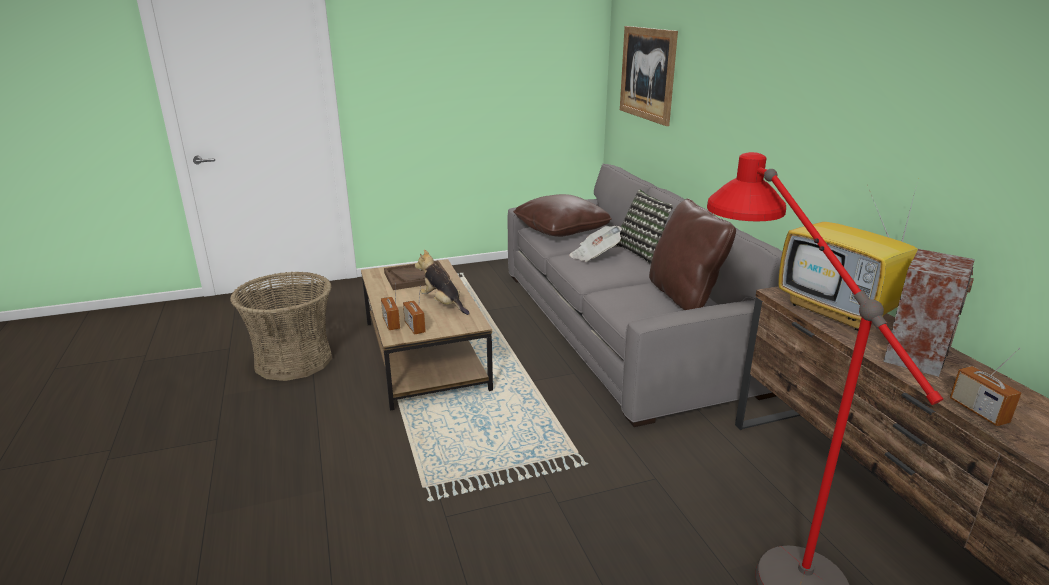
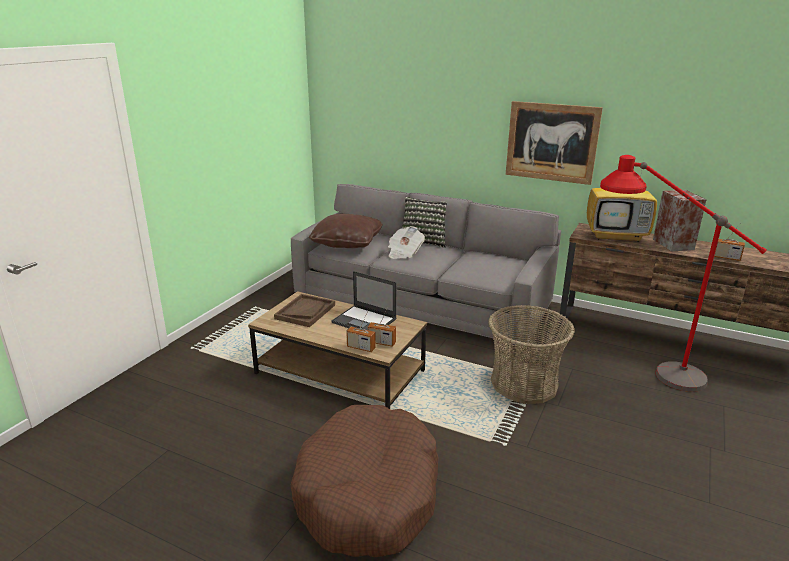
camera: 45 degrees left, 0 degrees up
basket [230,271,332,381] -> basket moved to [488,305,575,404]
plush toy [415,250,470,315] -> laptop [331,271,397,330]
picture [620,26,678,126] -> picture moved to [506,101,603,185]
brown pillow [649,198,736,310] -> none
none -> brown dog bed [291,405,439,557]

